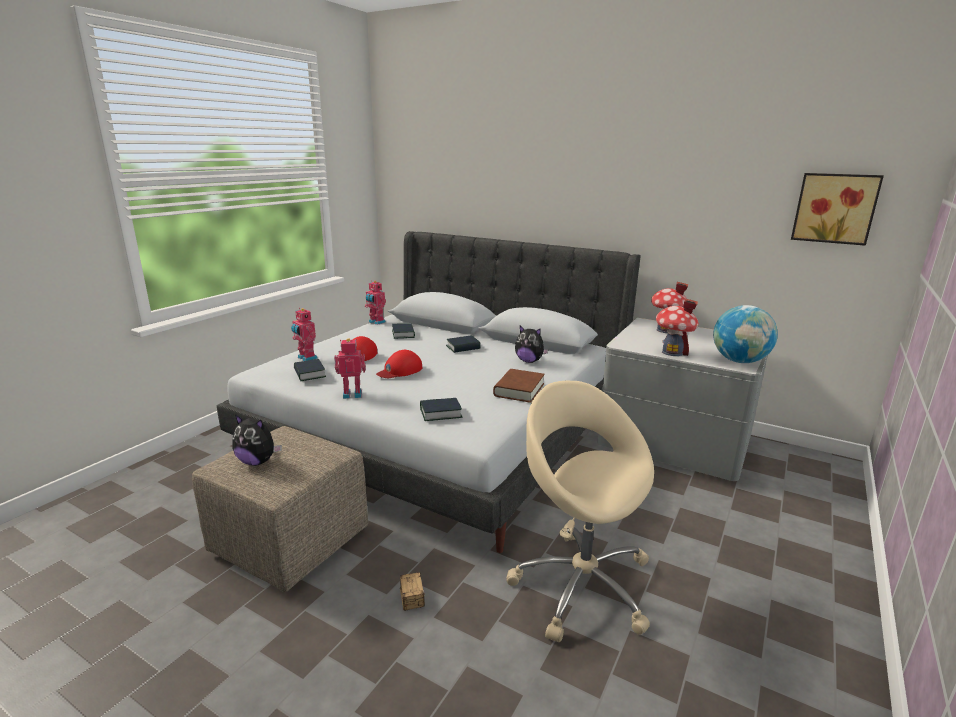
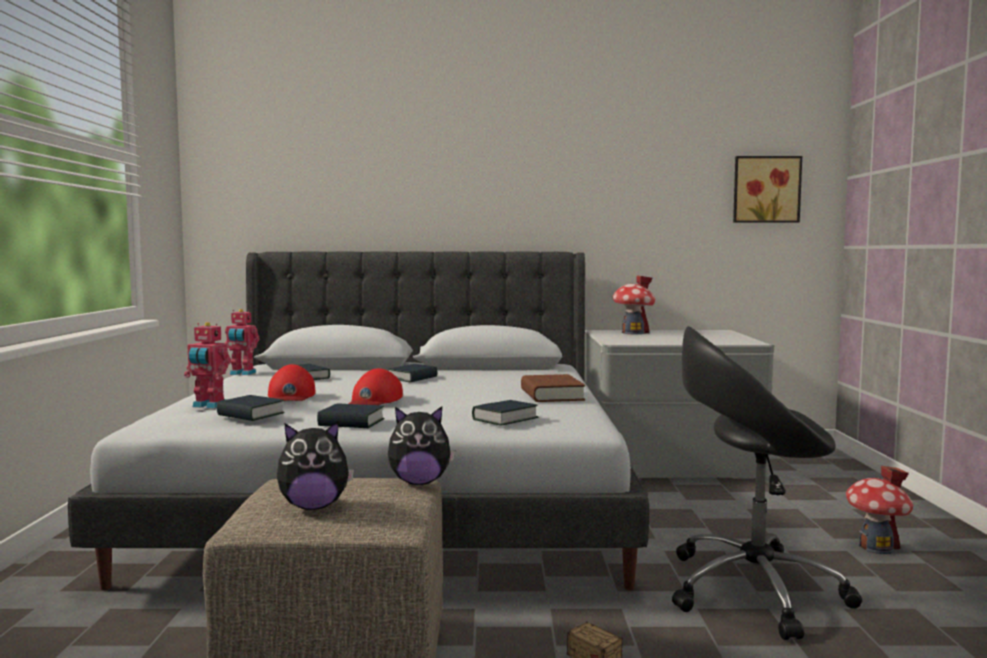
camera: 30 degrees left, 15 degrees down
toy robot [334,338,366,399] -> book [317,404,384,428]
beige office chair [506,381,654,642] -> black office chair [672,326,862,640]
plush toy [515,326,549,363] -> plush toy moved to [388,406,455,485]
toy house [656,298,699,356] -> toy house moved to [846,466,913,554]
globe [713,305,778,363] -> none

